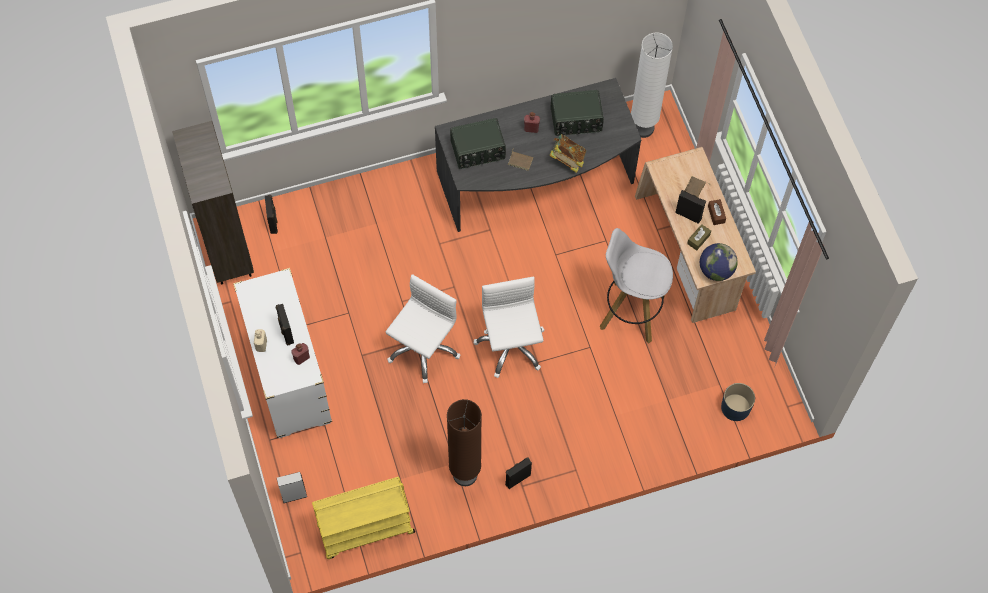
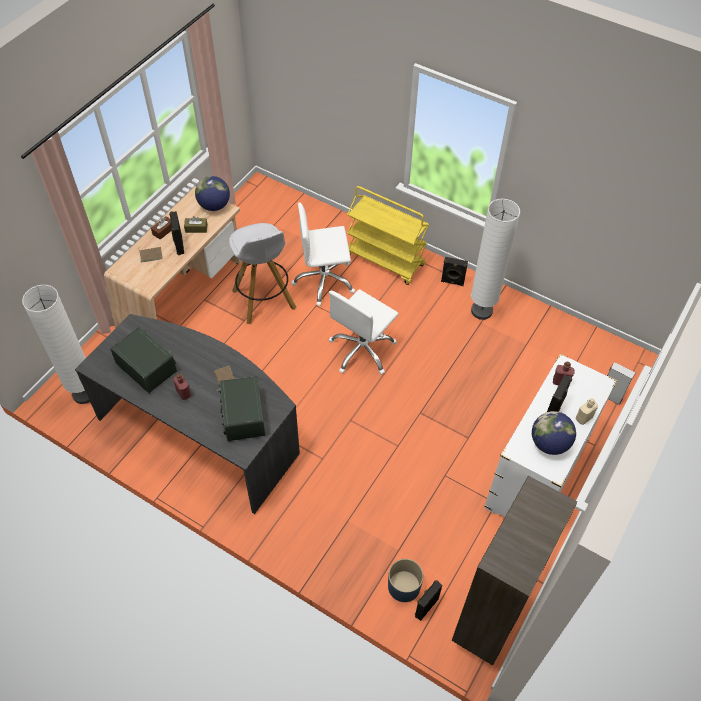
camera: 130 degrees left, 10 degrees down
yellow cart [312,477,415,559] -> yellow cart moved to [347,186,429,285]
white office chair [386,274,460,383] -> white office chair moved to [291,202,355,306]
brown floor lamp [447,399,482,486] -> white floor lamp [471,199,520,320]
radio [450,118,506,169] -> radio turned 135 degrees counterclockwise [217,376,265,441]
book [549,134,587,173] -> none
blue planter [721,383,755,421] -> blue planter moved to [388,559,423,602]
none -> globe [532,411,576,455]

